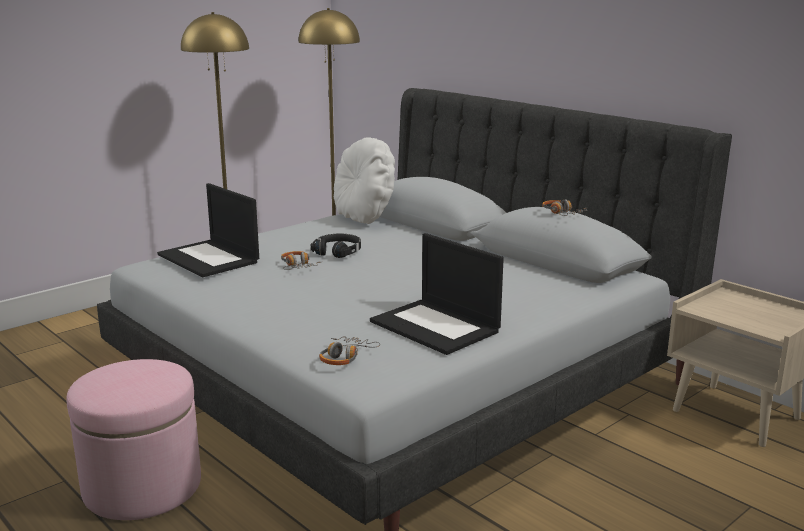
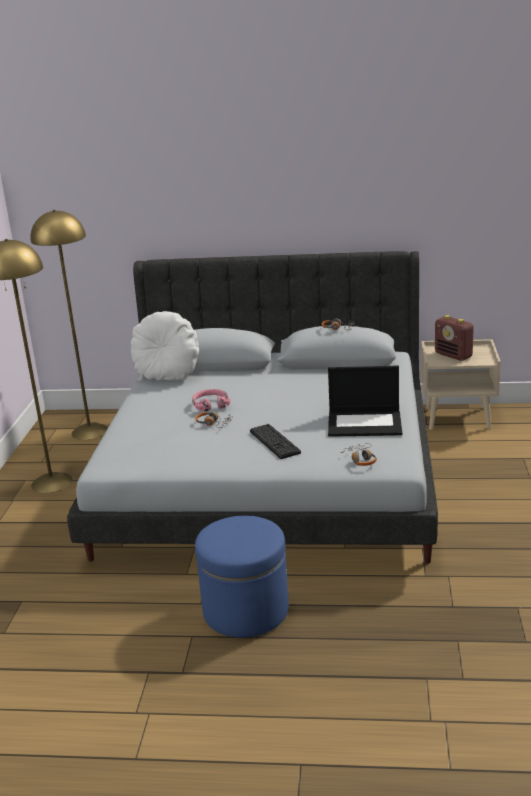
camera: 40 degrees left, 5 degrees up
pink ottoman [66,359,201,520] -> blue ottoman [195,516,289,638]
laptop [157,183,259,277] -> none
black headphones [311,234,361,258] -> pink headphones [192,389,230,411]
none -> keyboard [250,424,301,459]
none -> radio [435,315,474,361]

